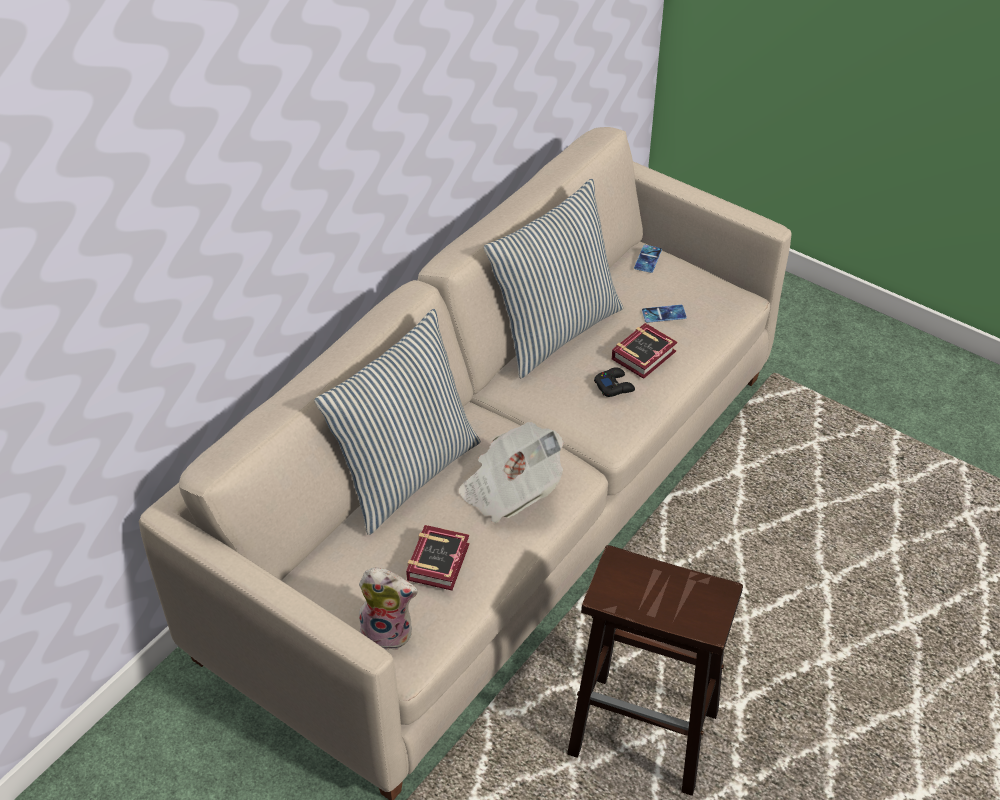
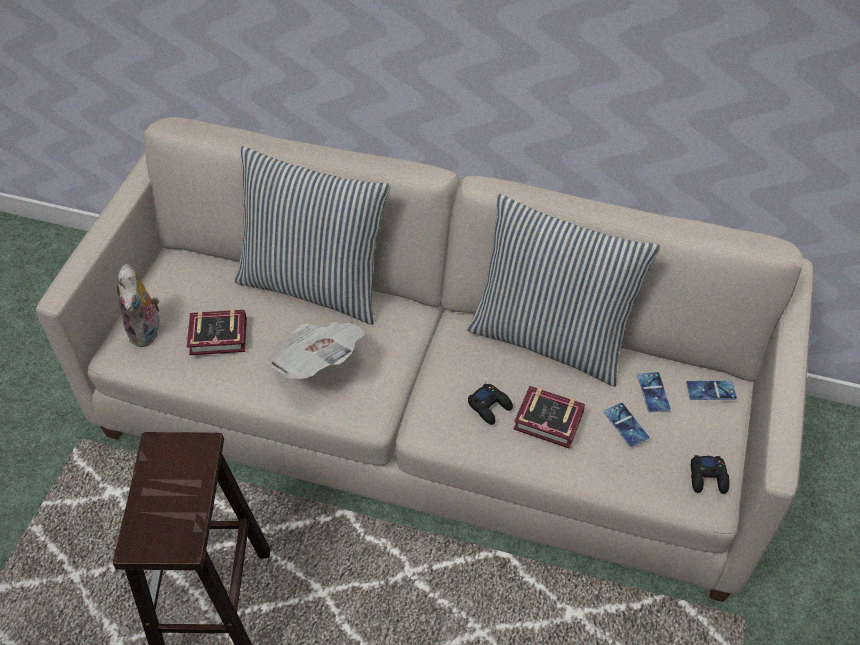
camera: 70 degrees right, 5 degrees up
none -> phone [637,372,671,412]
none -> black game controller [691,455,730,494]

